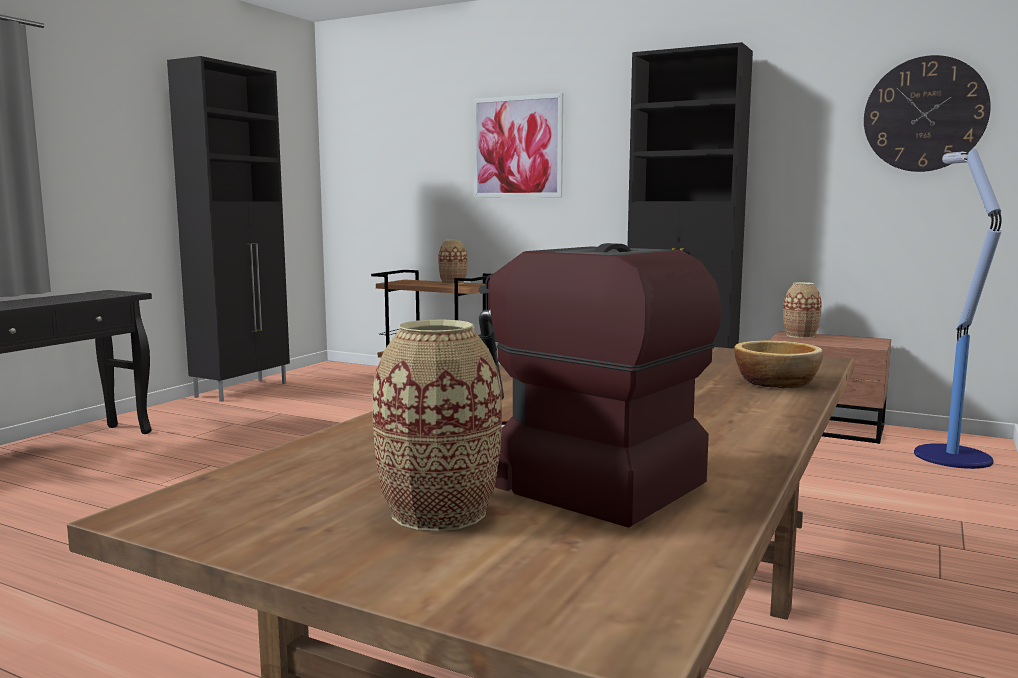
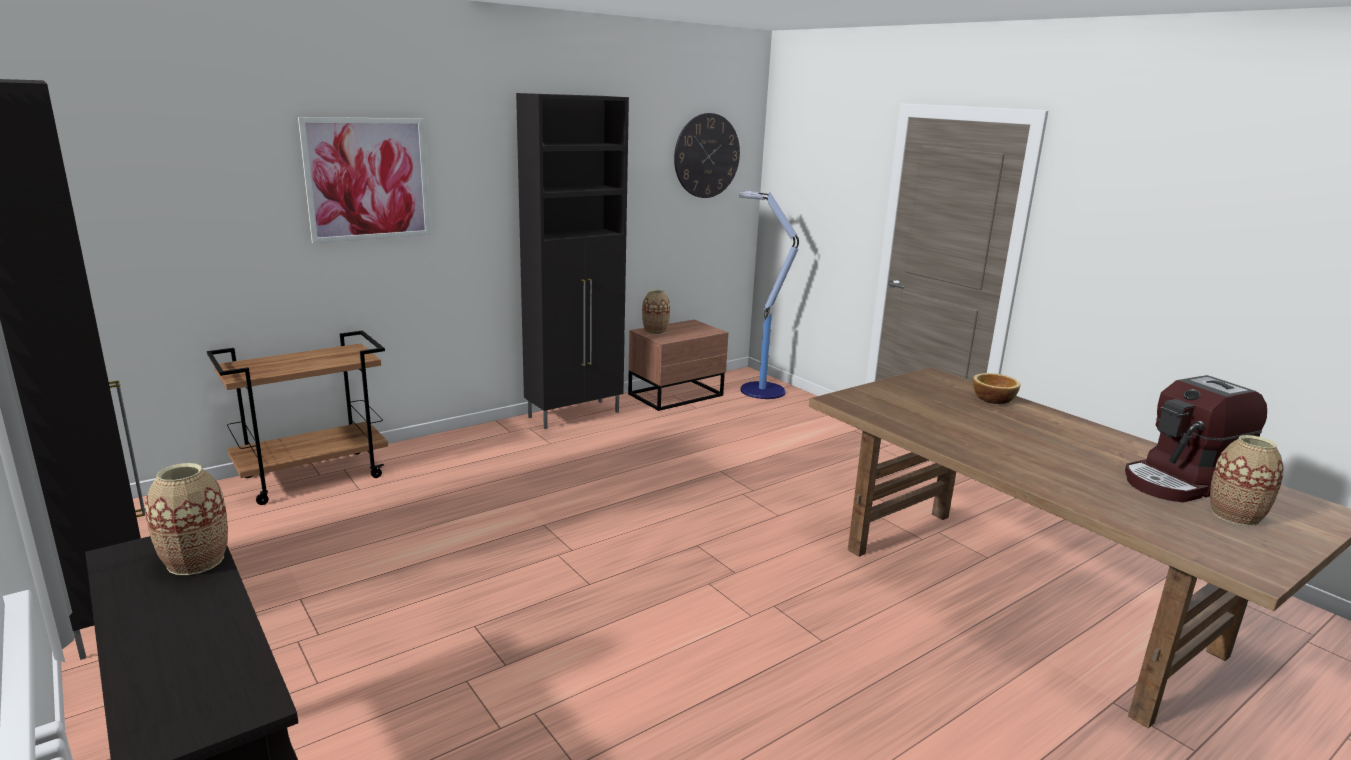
camera: 65 degrees left, 10 degrees up
vase [438,240,467,284] -> vase moved to [145,463,228,575]

